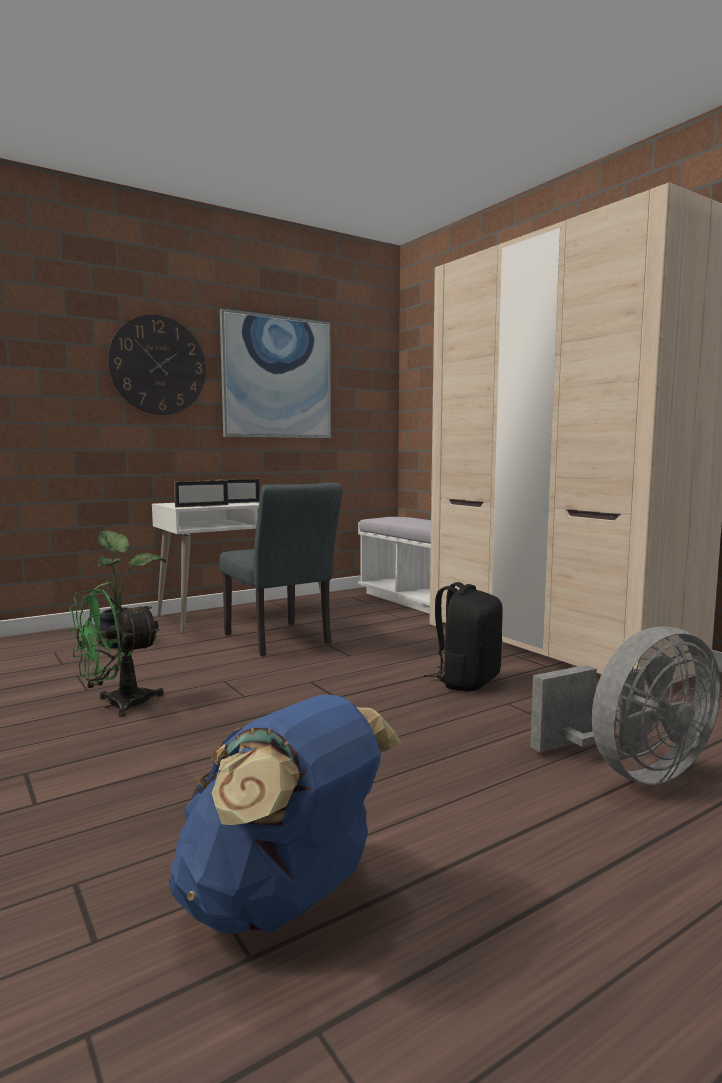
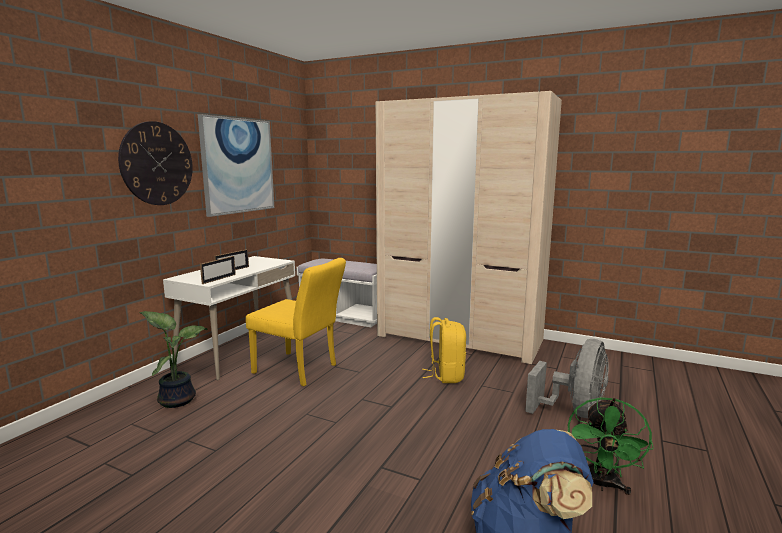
camera: 30 degrees left, 5 degrees up
green fan [69,588,164,717] -> green fan moved to [568,397,654,495]
grey chair [220,483,342,656] -> yellow chair [246,258,346,386]
black backpack [424,582,503,692] -> yellow backpack [422,317,466,383]

